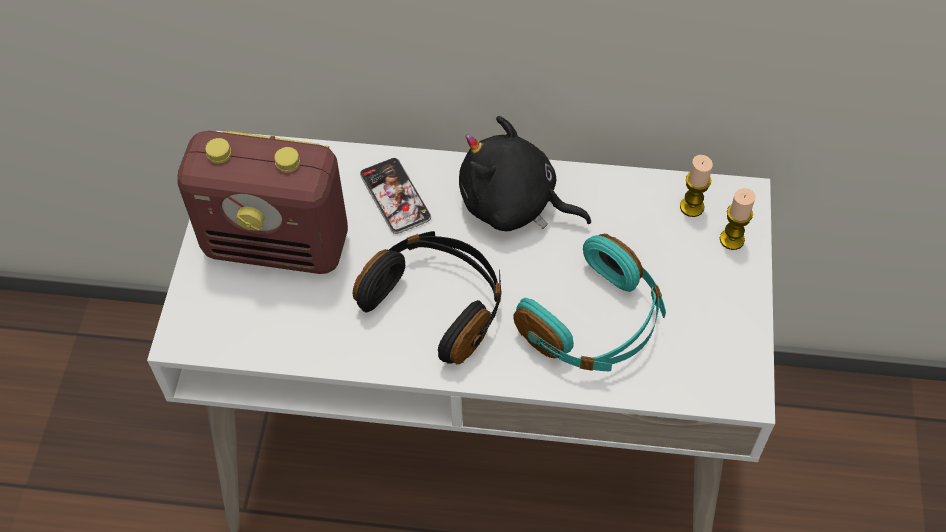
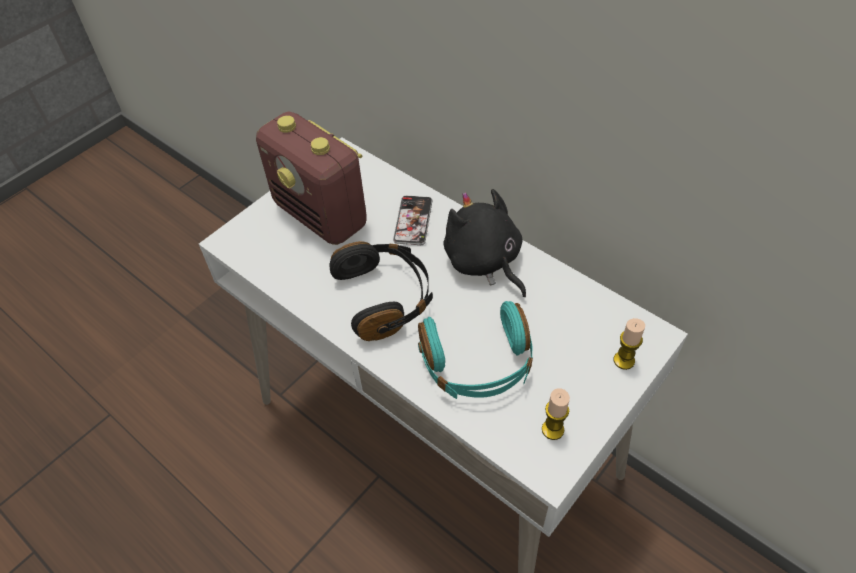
camera: 35 degrees right, 5 degrees down
candle [680,155,713,217] -> candle moved to [542,388,570,440]

